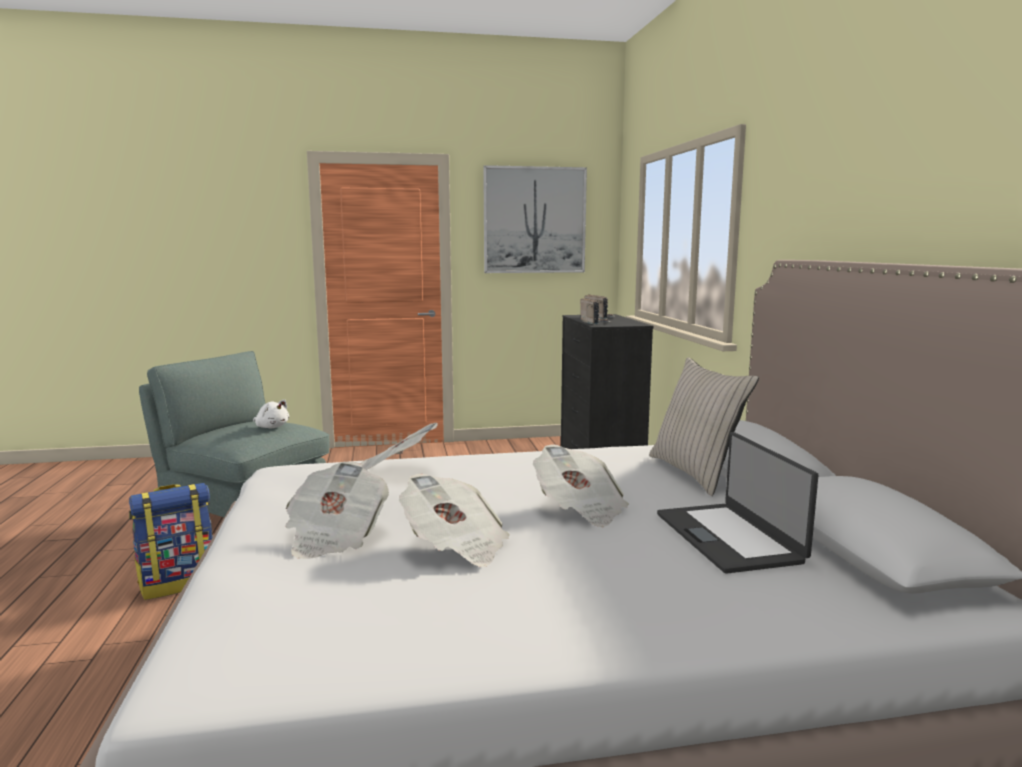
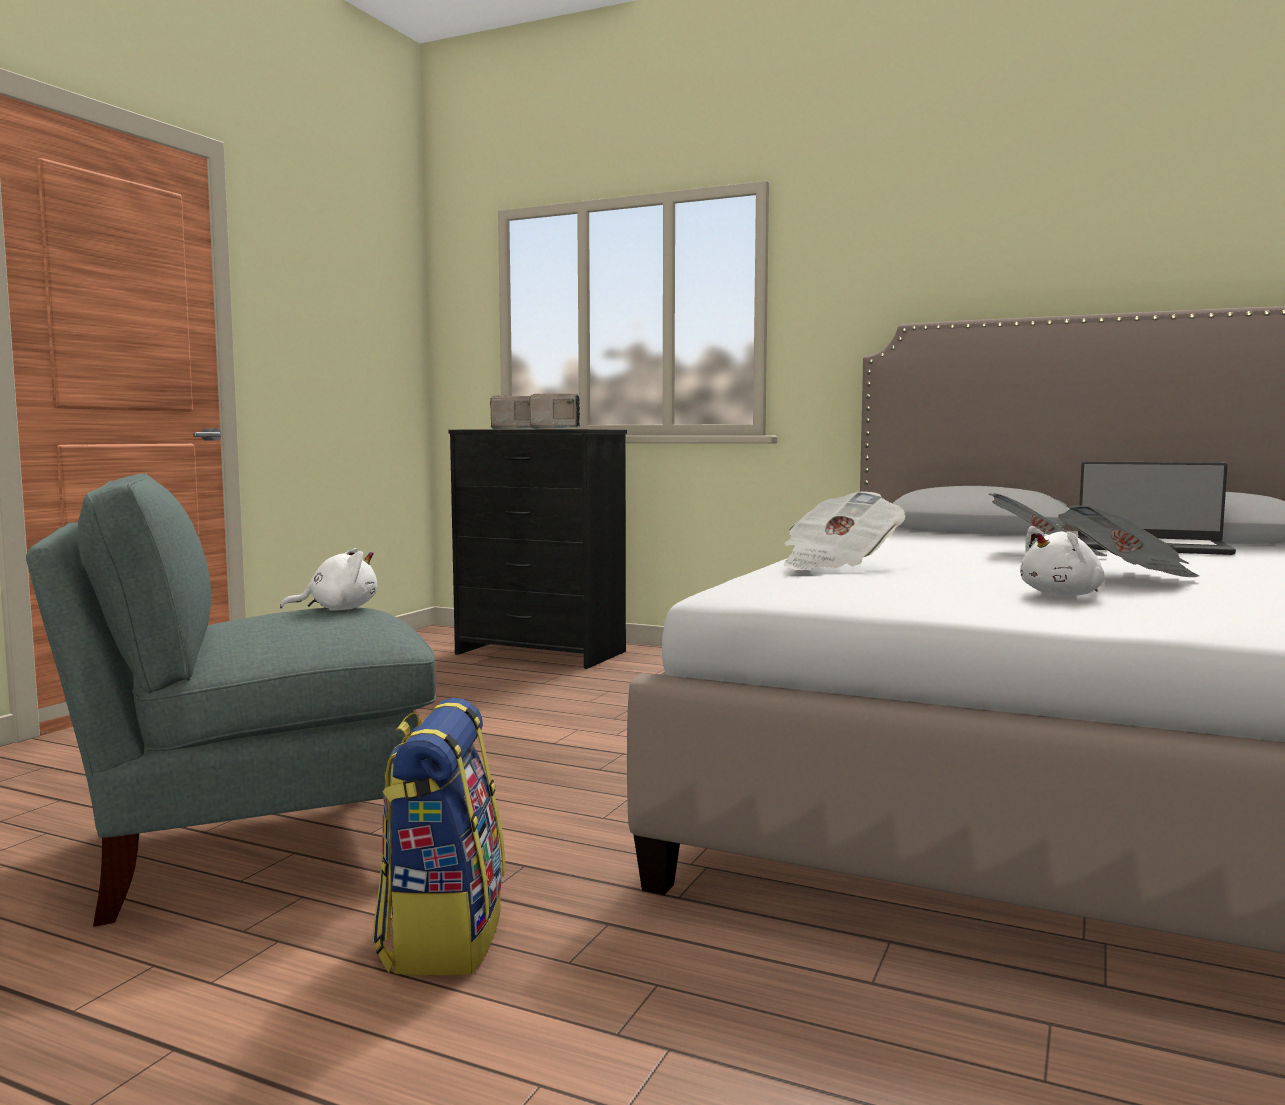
camera: 55 degrees left, 5 degrees down
newspaper [285,461,389,559] -> white plush toy [1020,526,1106,596]
picture [483,165,587,273] -> none
beige pillow [649,357,759,496] -> none

